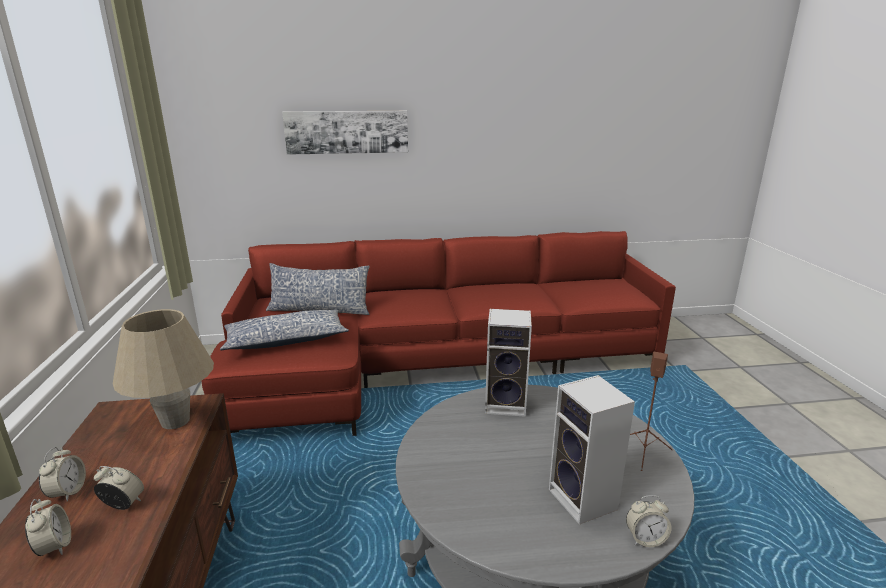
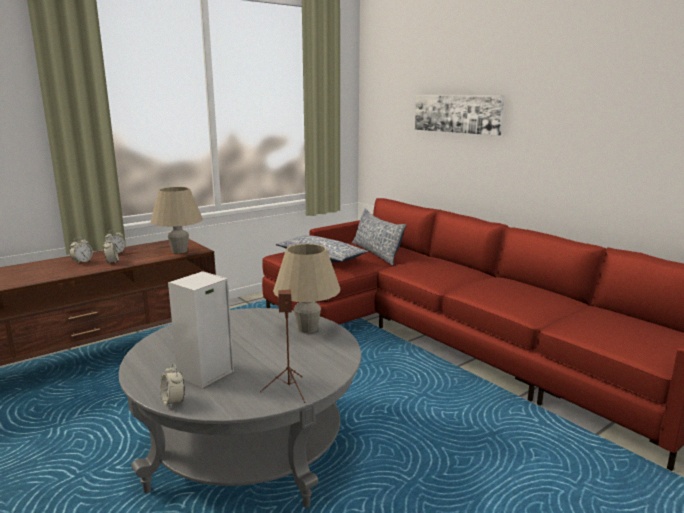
camera: 60 degrees right, 5 degrees down
speaker [485,309,532,417] -> beige table lamp [273,244,341,333]

